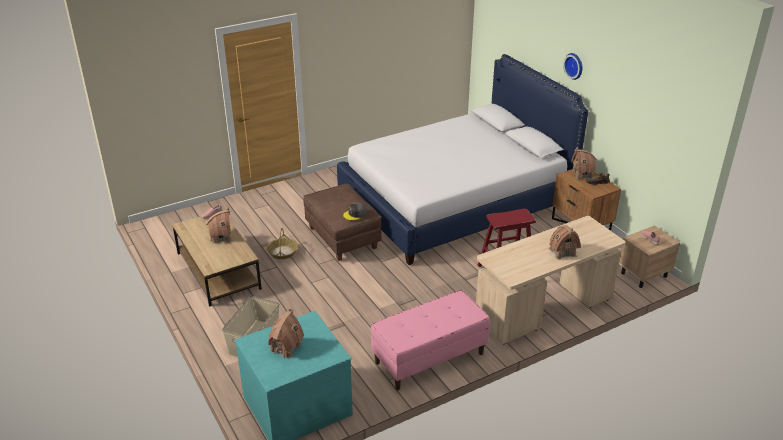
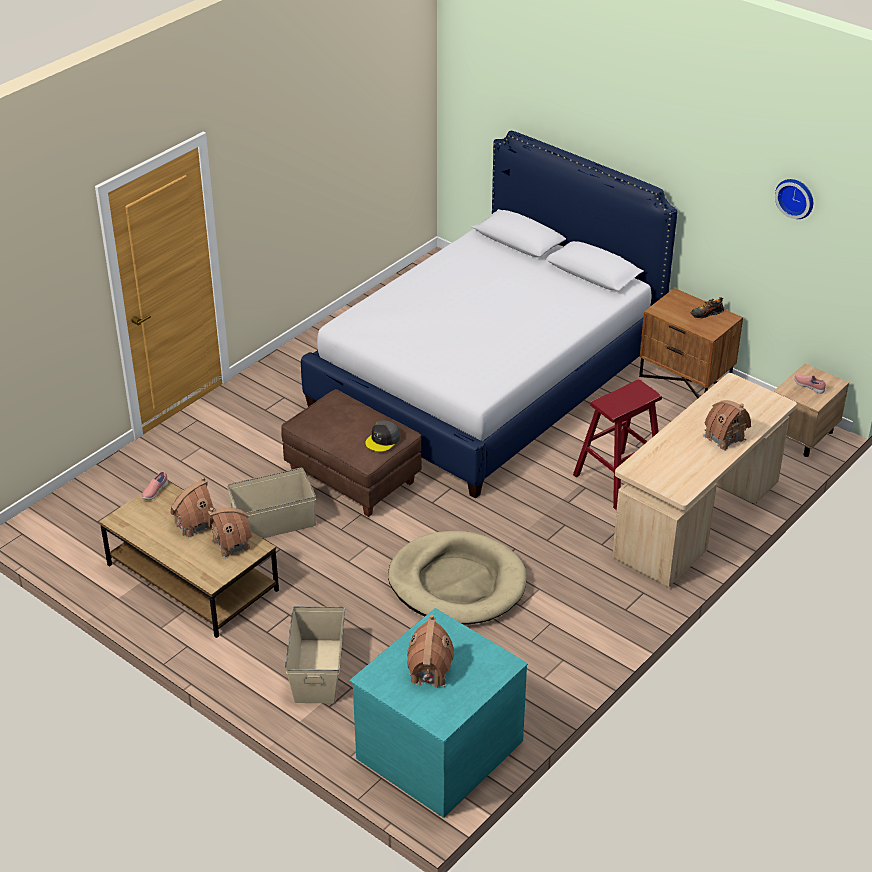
camera: 20 degrees left, 5 degrees up
basket [267,228,298,259] -> beige storage box [227,468,316,538]
pink bench [371,290,490,390] -> none
wall clock [563,53,583,80] -> wall clock moved to [775,179,813,219]
toy house [571,148,596,180] -> toy house moved to [208,508,252,559]
none -> beige dog bed [388,531,526,625]

